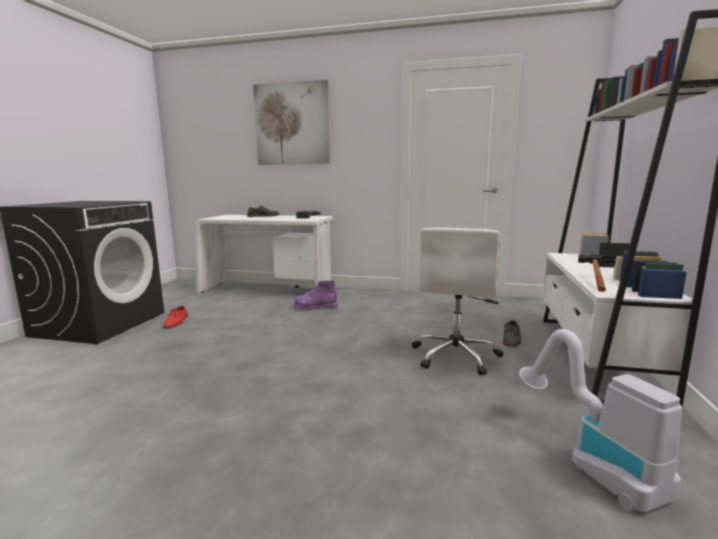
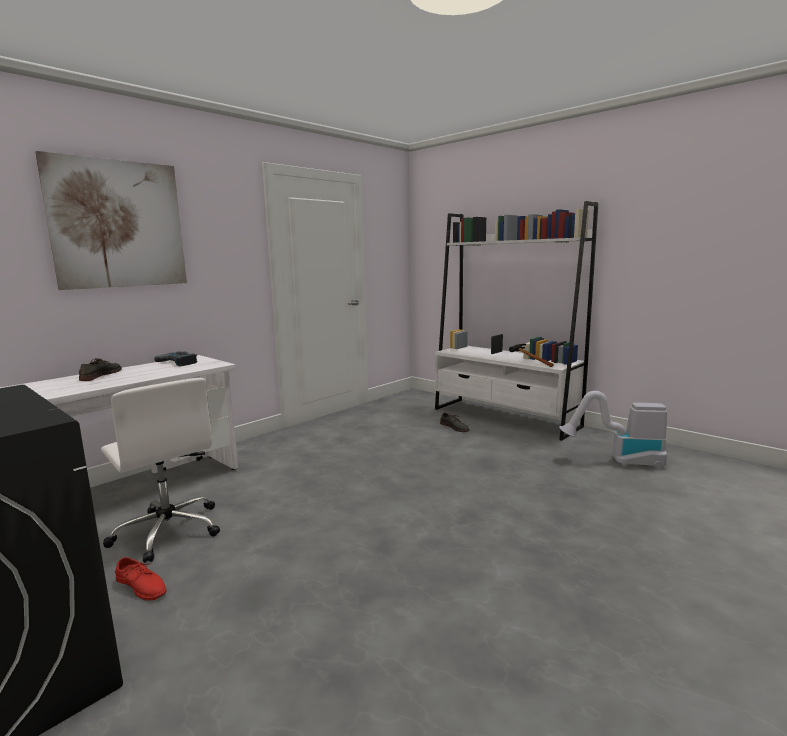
camera: 60 degrees left, 0 degrees up
purple boot [294,281,338,311] -> none
white office chair [412,228,504,376] -> white office chair moved to [101,378,220,563]

